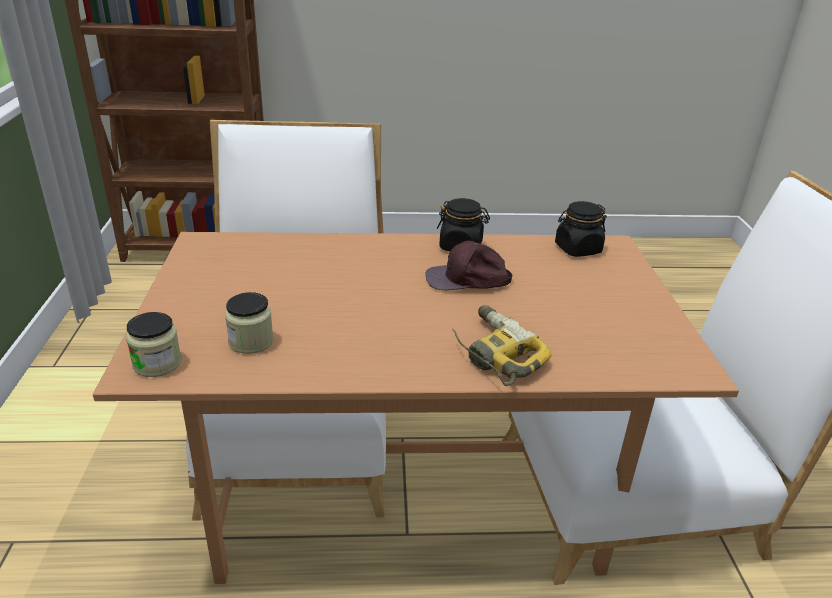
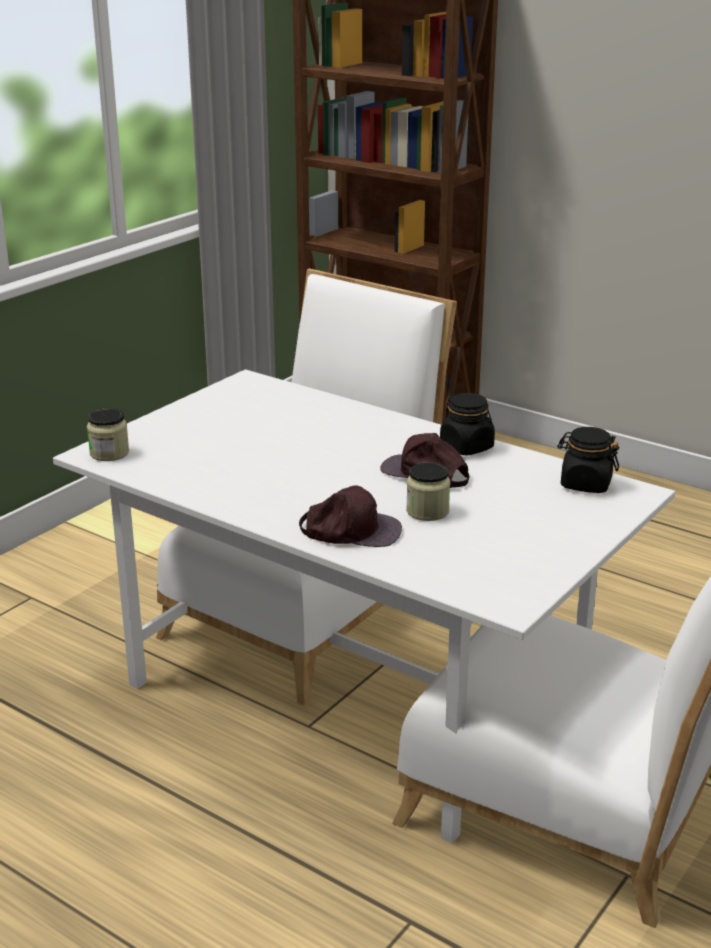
camera: 40 degrees right, 5 degrees down
brown dining table [92,232,739,584] -> white dining table [53,369,675,844]
jar [225,292,274,354] -> jar moved to [406,462,450,521]
power drill [452,305,551,386] -> brown cap [299,486,402,547]

